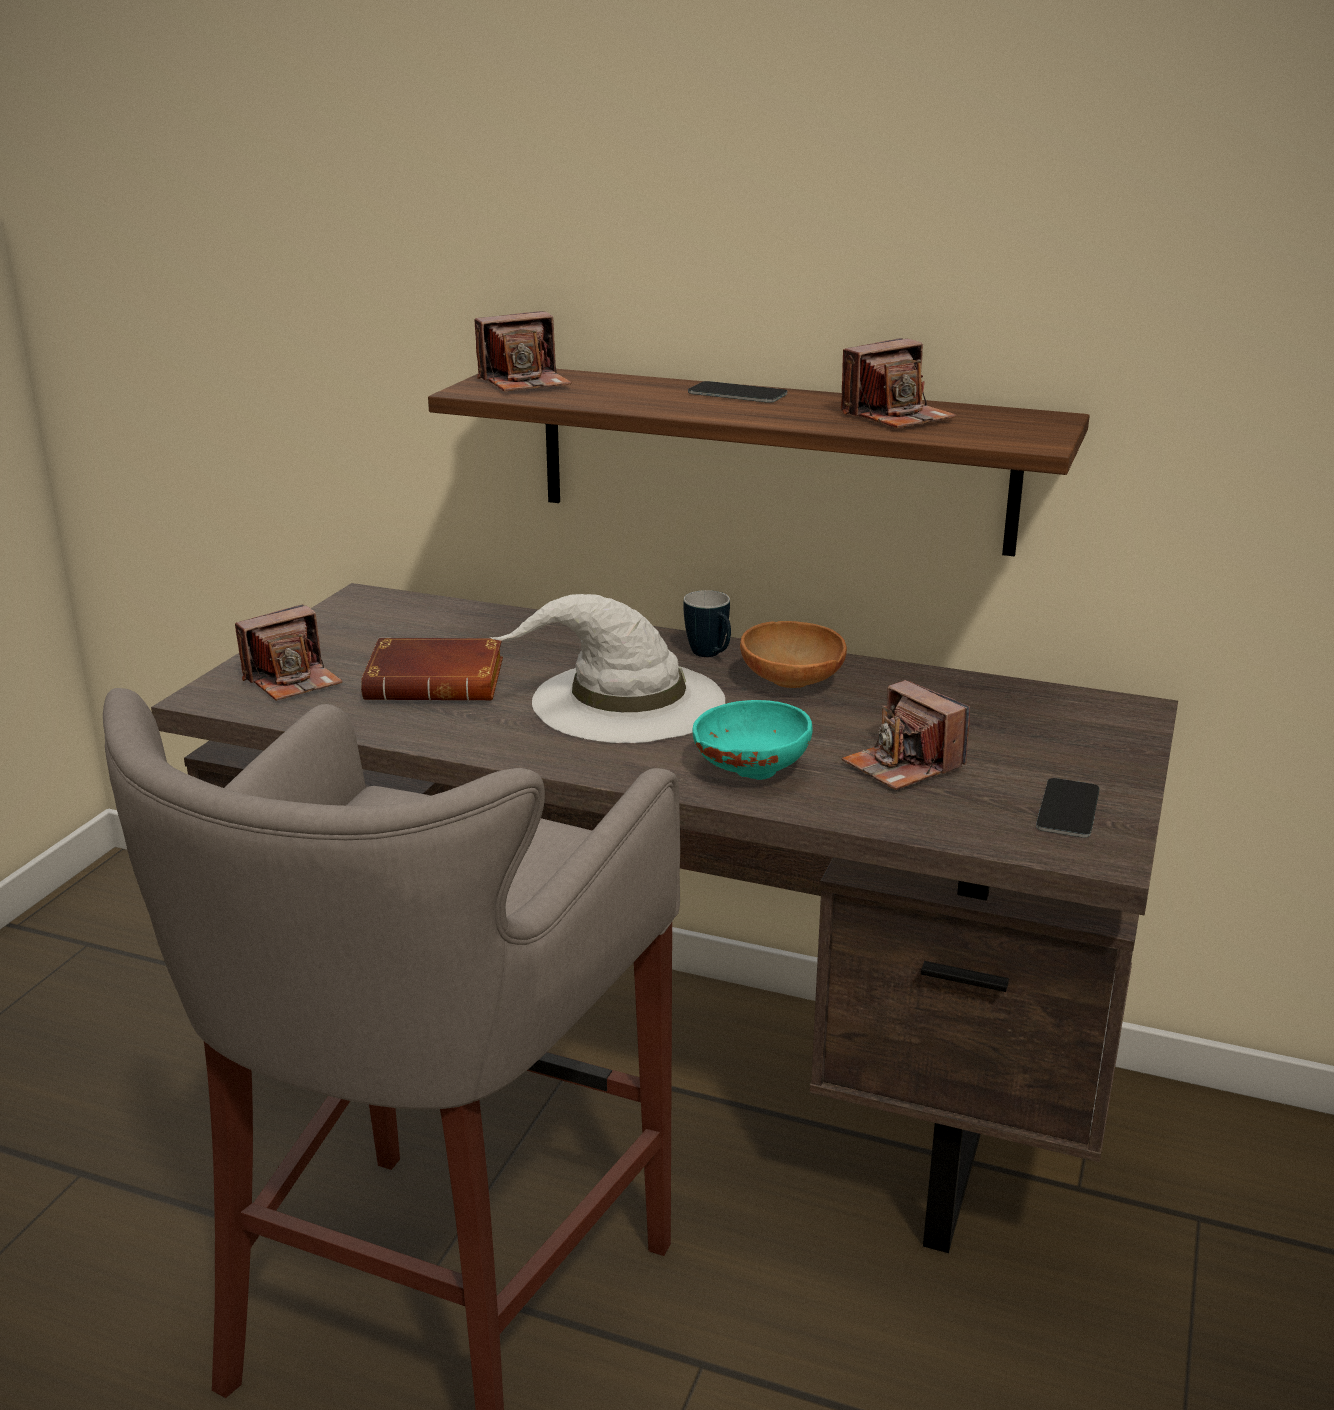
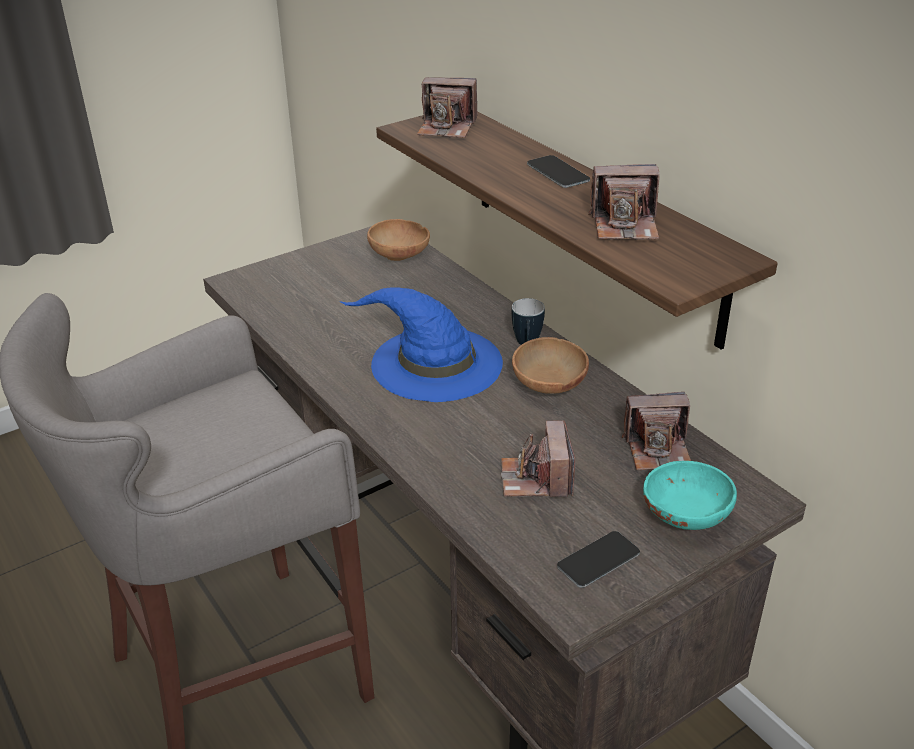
camera: 35 degrees right, 10 degrees up
camera [235,604,343,701] -> camera moved to [622,392,691,470]
brown book [361,638,503,701] -> none
white hat [489,594,725,743] -> blue hat [339,287,503,402]
turquoise bowl [692,700,813,780] -> turquoise bowl moved to [643,461,737,530]
none -> brown bowl [367,219,430,261]

